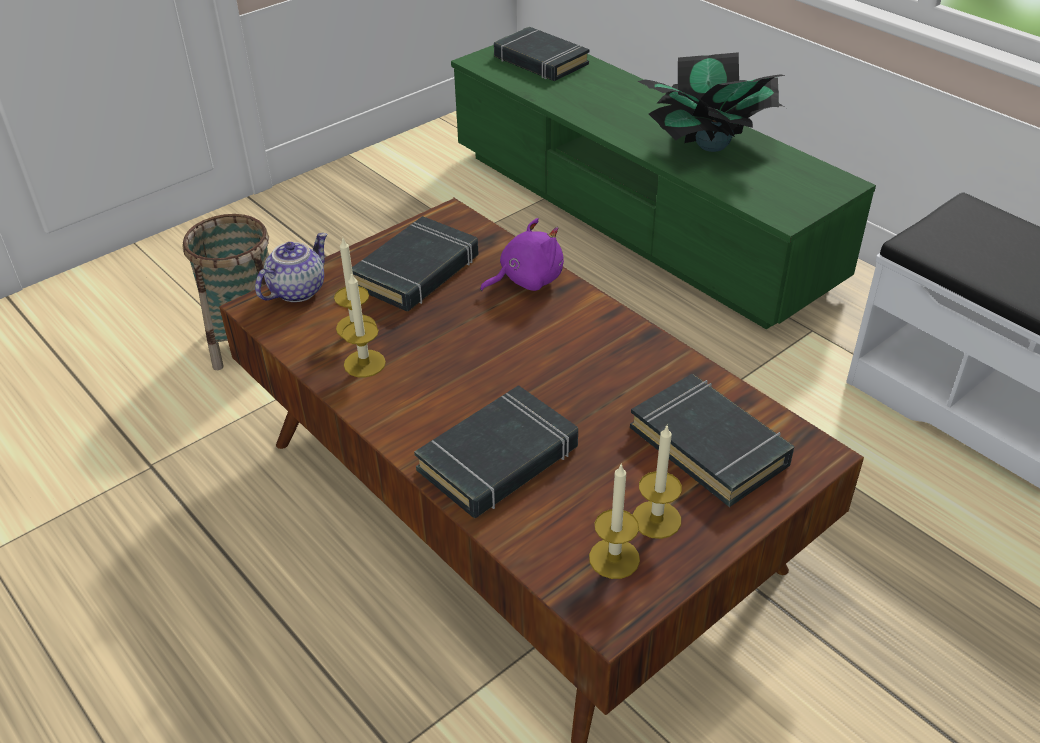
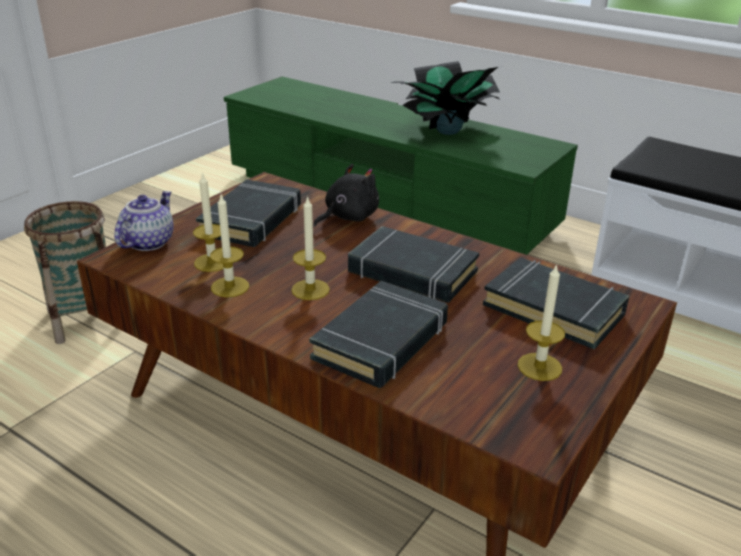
camera: 15 degrees left, 10 degrees down
purple plush toy [480,218,564,291] -> black plush toy [313,164,379,227]
black book [494,27,590,81] -> black book moved to [348,226,479,303]
candle [589,463,640,579] -> candle moved to [291,195,330,300]

